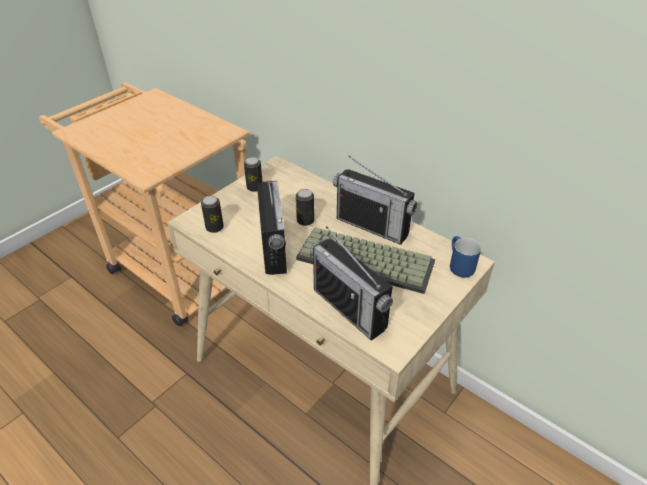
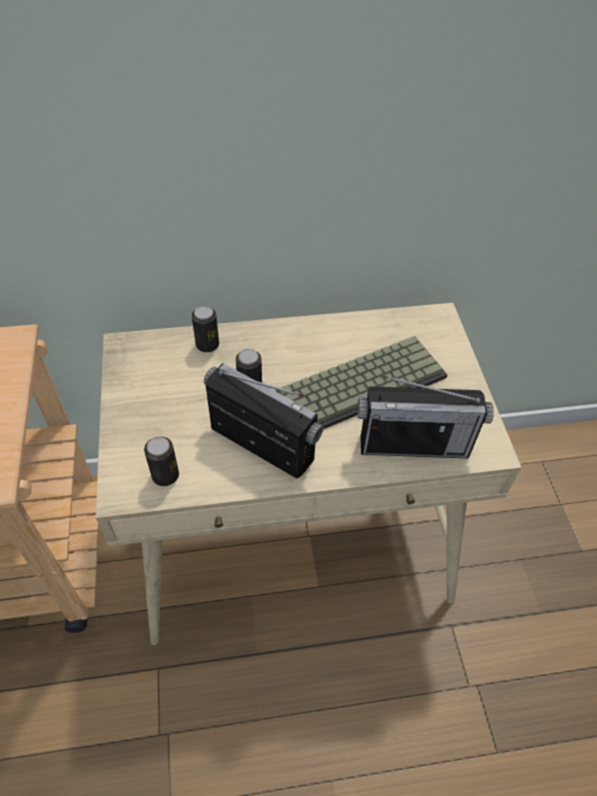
camera: 50 degrees left, 10 degrees up
can [244,157,263,192] -> can moved to [192,305,219,352]
radio [333,156,418,245] -> none
blue mug [450,236,481,278] -> none

